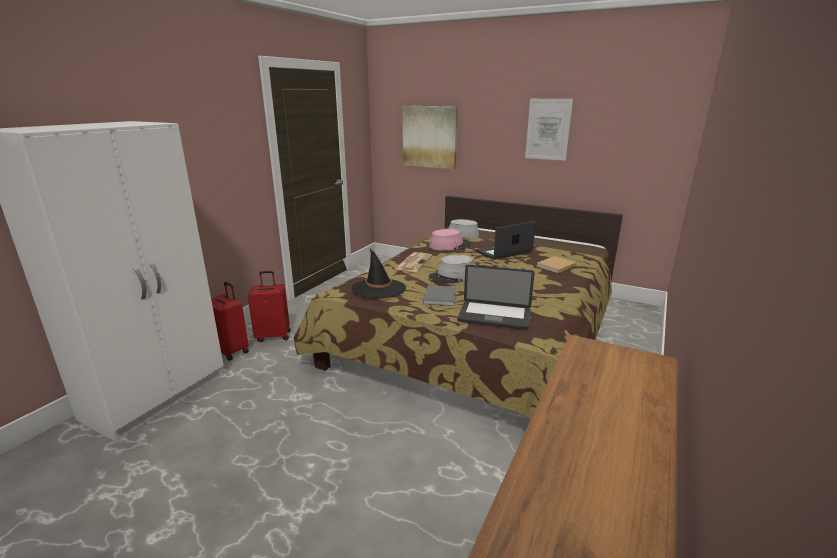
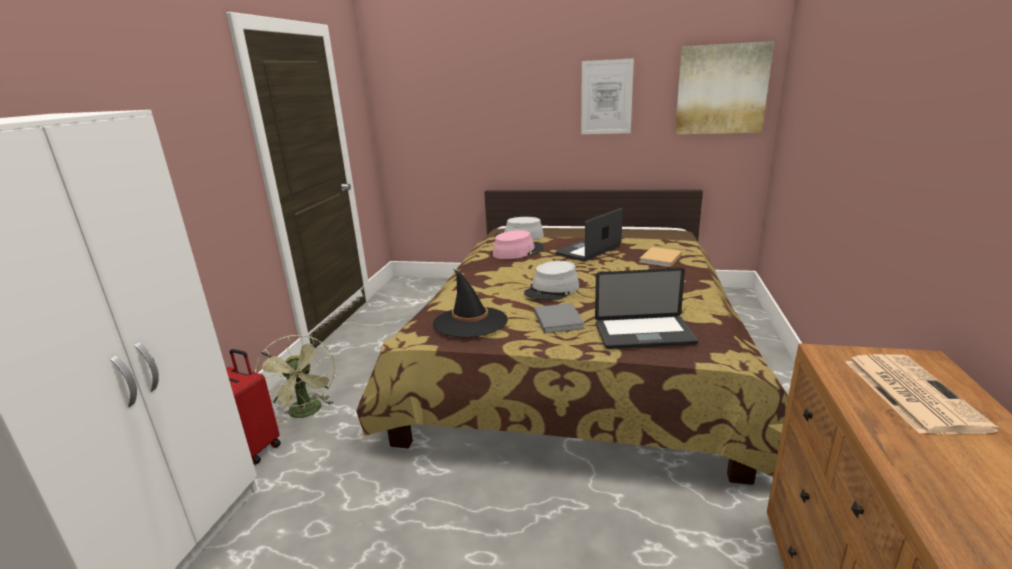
camera: 15 degrees left, 0 degrees up
red suitcase [248,271,291,342] -> green fan [255,335,335,424]
newspaper [395,252,433,272] -> newspaper moved to [846,354,999,434]
picture [402,106,458,169] -> picture moved to [675,41,774,135]

